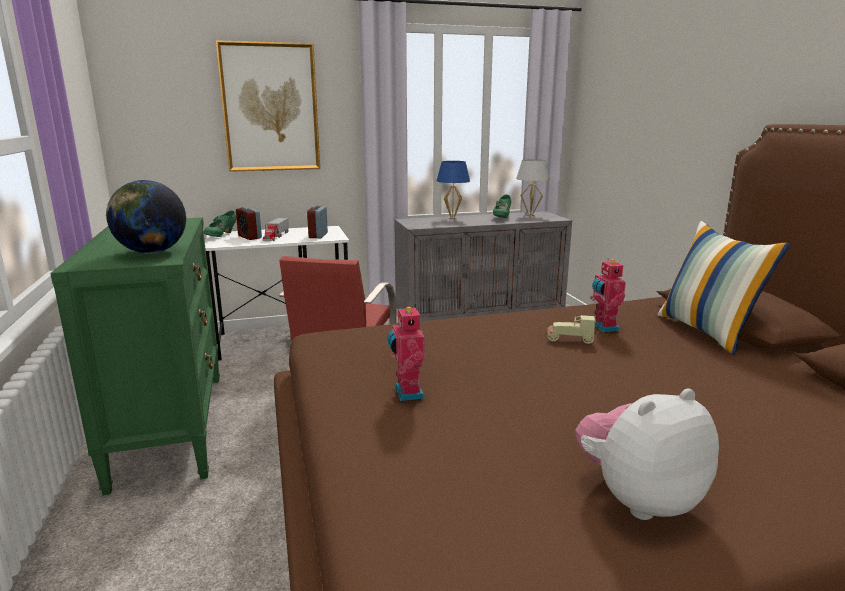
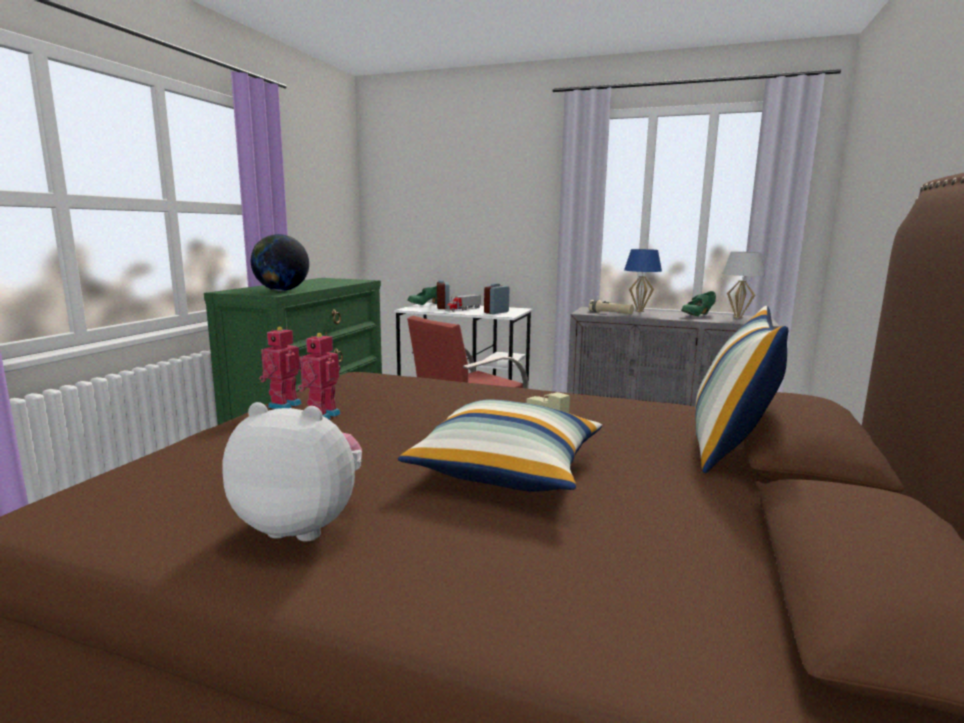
camera: 35 degrees right, 5 degrees down
picture [216,40,320,172] -> none
toy robot [590,259,626,332] -> toy robot moved to [260,326,302,409]
none -> pillow [398,399,602,492]
none -> beige flashlight [589,300,634,315]

